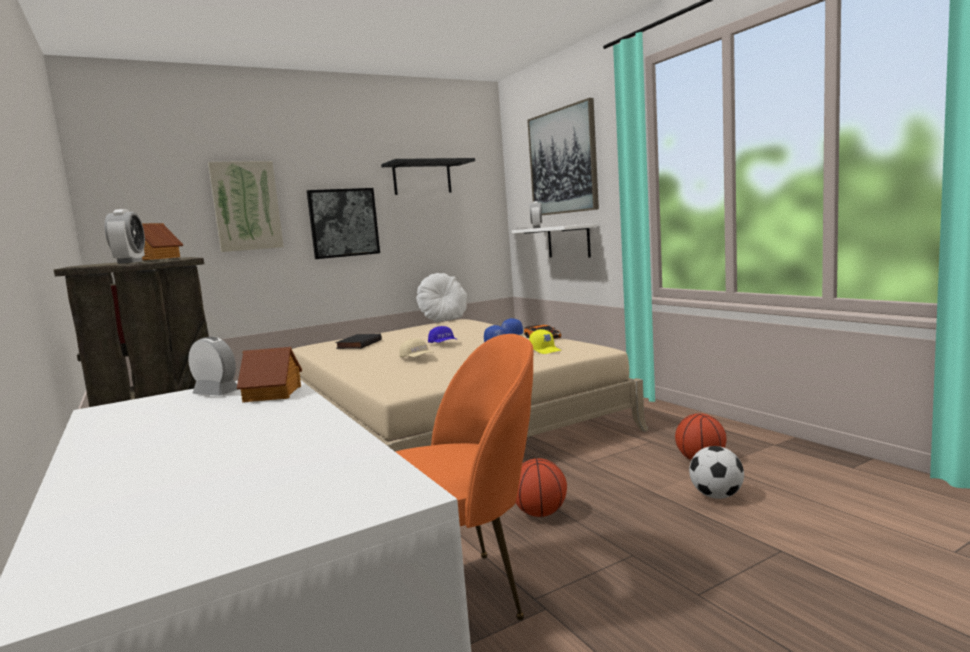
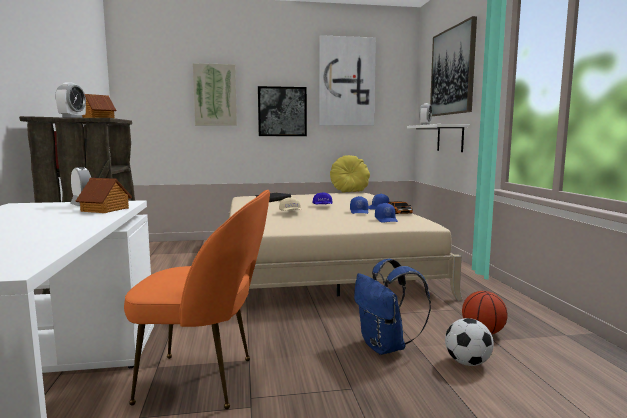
camera: 20 degrees right, 0 degrees up
black shelf [381,158,475,195] -> picture [319,35,376,126]
white pillow [416,273,467,322] -> yellow pillow [330,155,370,193]
basketball [515,458,567,517] -> none
yellow cap [529,329,561,354] -> blue cap [375,203,398,223]
none -> blue backpack [354,259,431,355]

